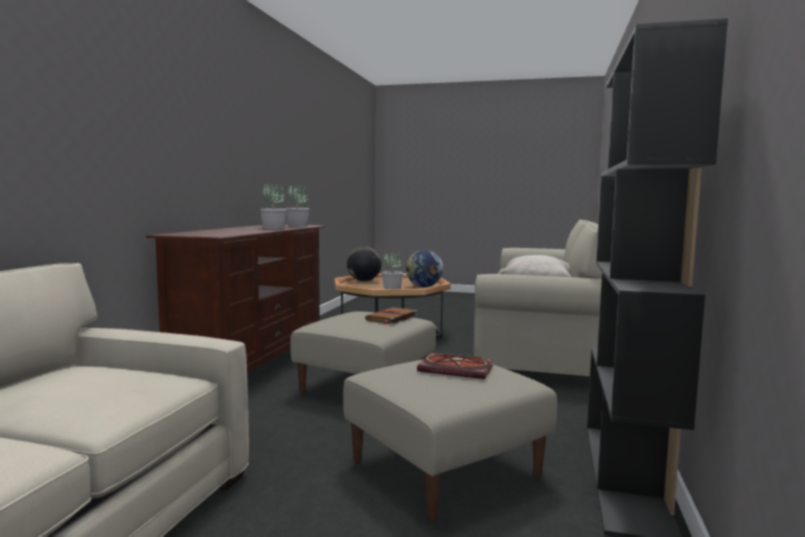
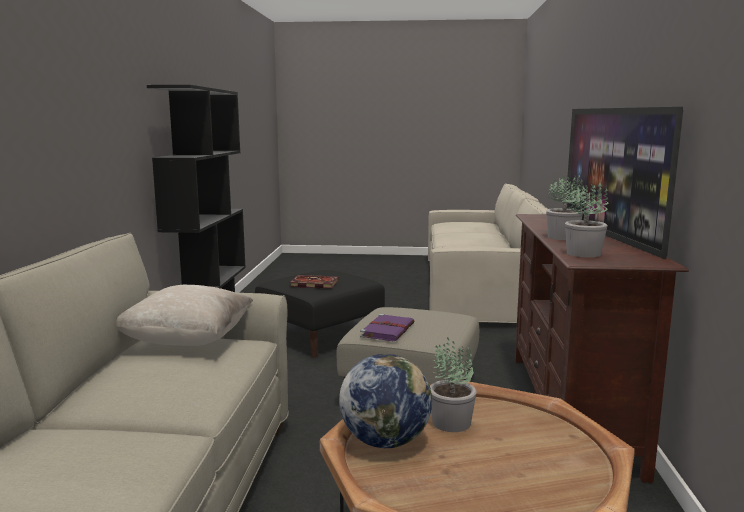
camera: 170 degrees right, 5 degrees up
beige ottoman [343,355,557,521] -> black ottoman [255,270,385,358]
globe [347,246,382,281] -> none
brown book [365,307,417,325] -> purple book [360,314,414,341]
none -> television [566,107,683,259]

